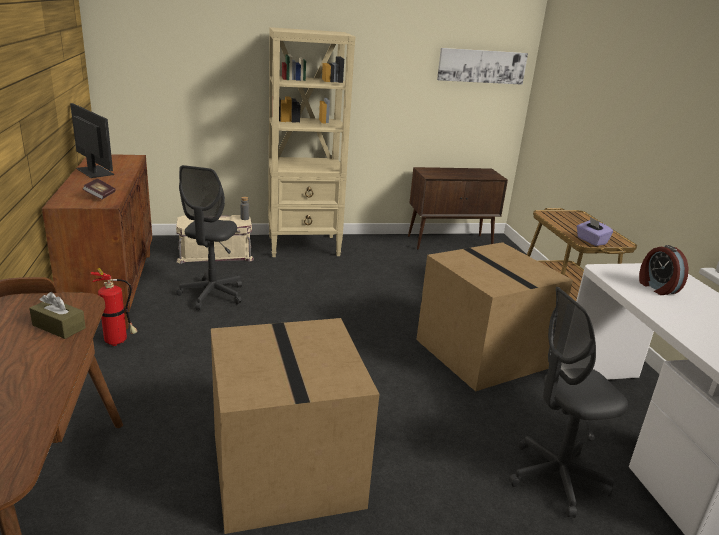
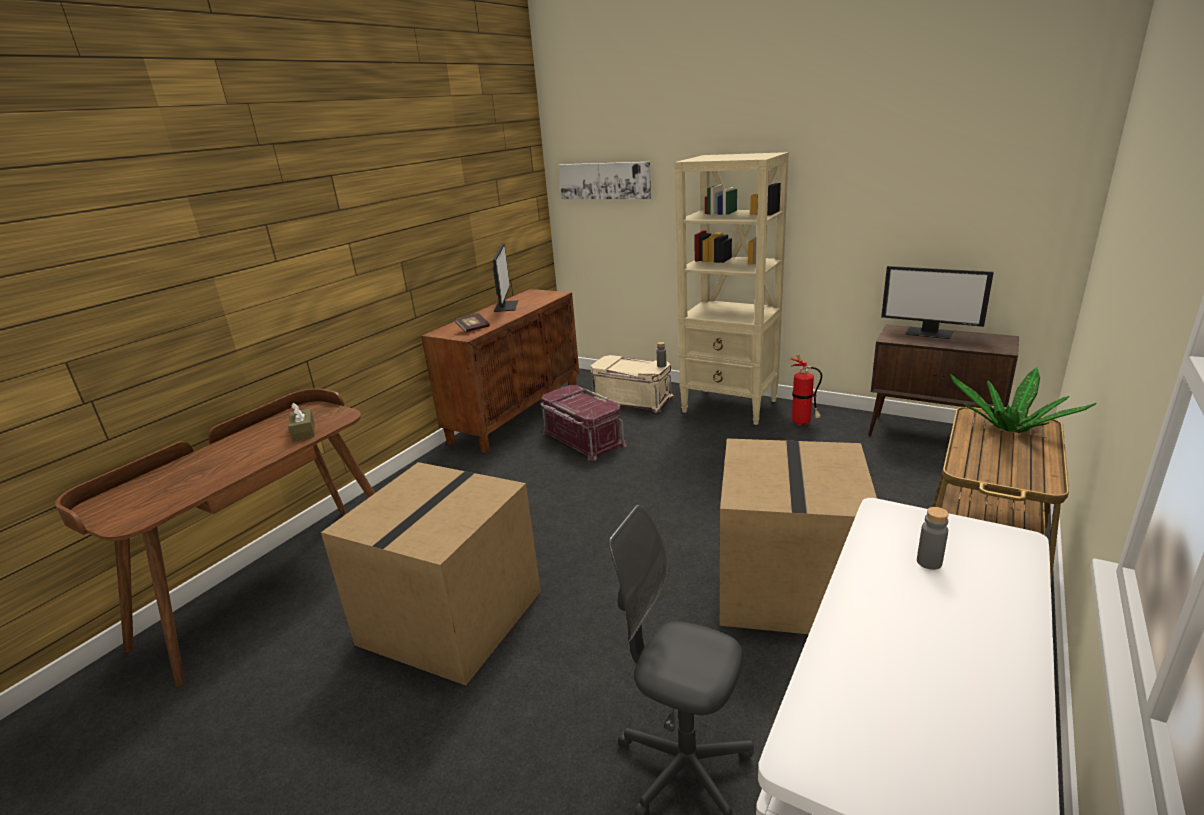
camera: 45 degrees right, 0 degrees up
fire extinguisher [90,268,137,346] -> fire extinguisher moved to [791,355,822,426]
grey office chair [176,165,242,311] -> red storage box [541,385,627,460]
picture [437,48,528,85] -> picture moved to [559,162,651,199]
purple tissue box [576,217,613,246] -> none
alarm clock [639,245,688,295] -> grey bottle [917,507,949,570]
none -> monitor [881,266,994,339]
none -> potted plant [950,367,1097,433]

